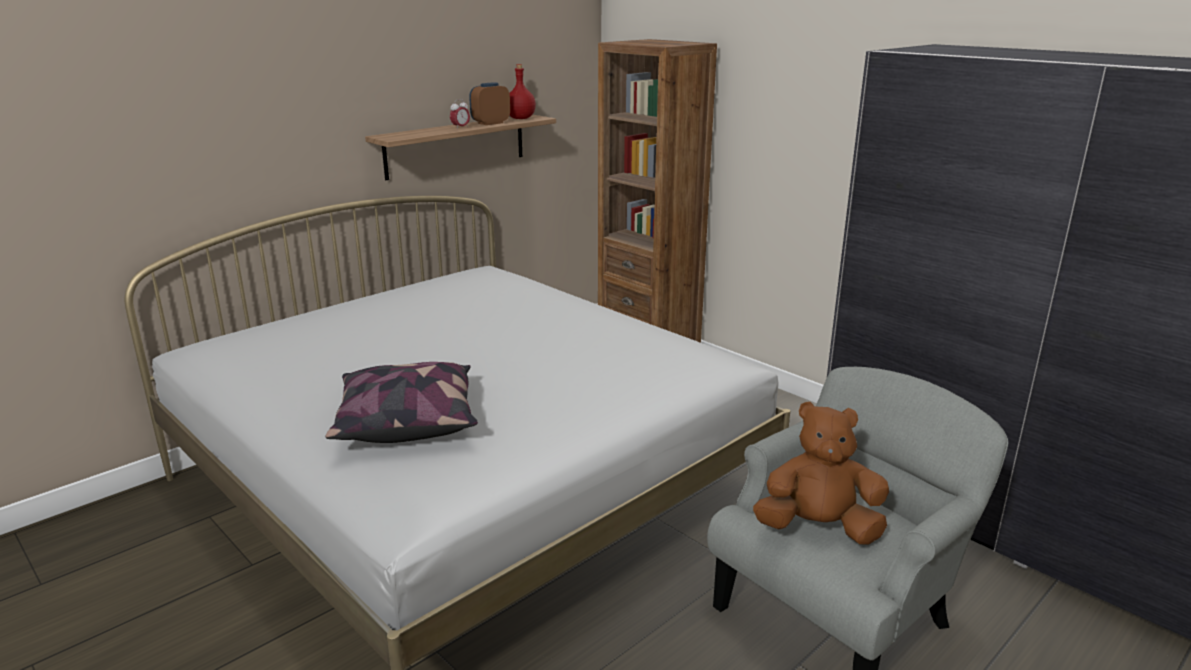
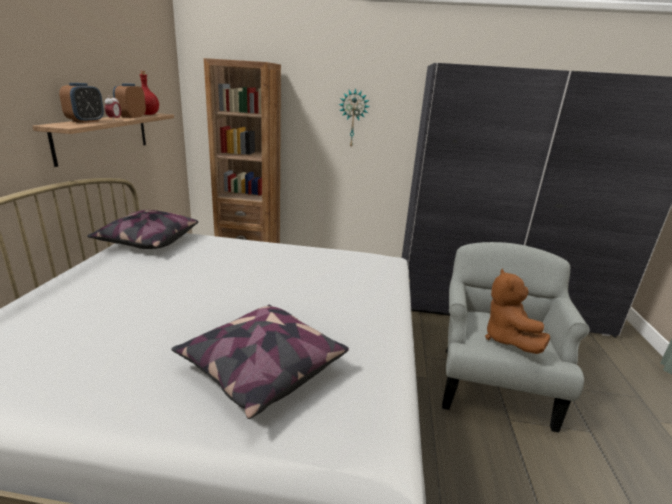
camera: 40 degrees left, 0 degrees up
brown plush toy [753,402,889,545] -> brown plush toy turned 60 degrees counterclockwise [485,269,550,354]
none -> alarm clock [59,83,104,123]
none -> pillow [87,210,198,249]
none -> wall clock [338,88,370,146]

